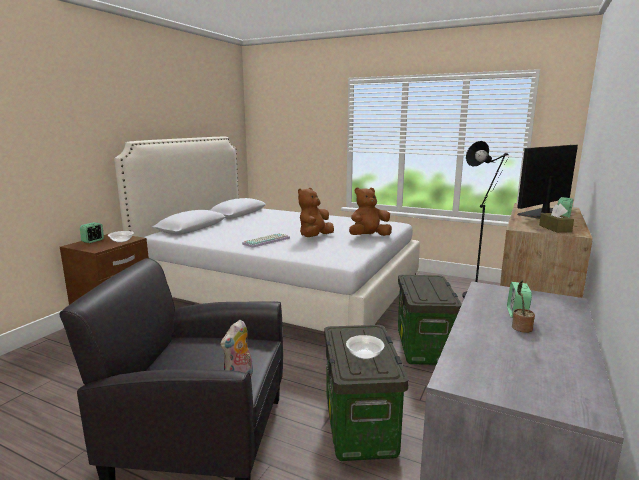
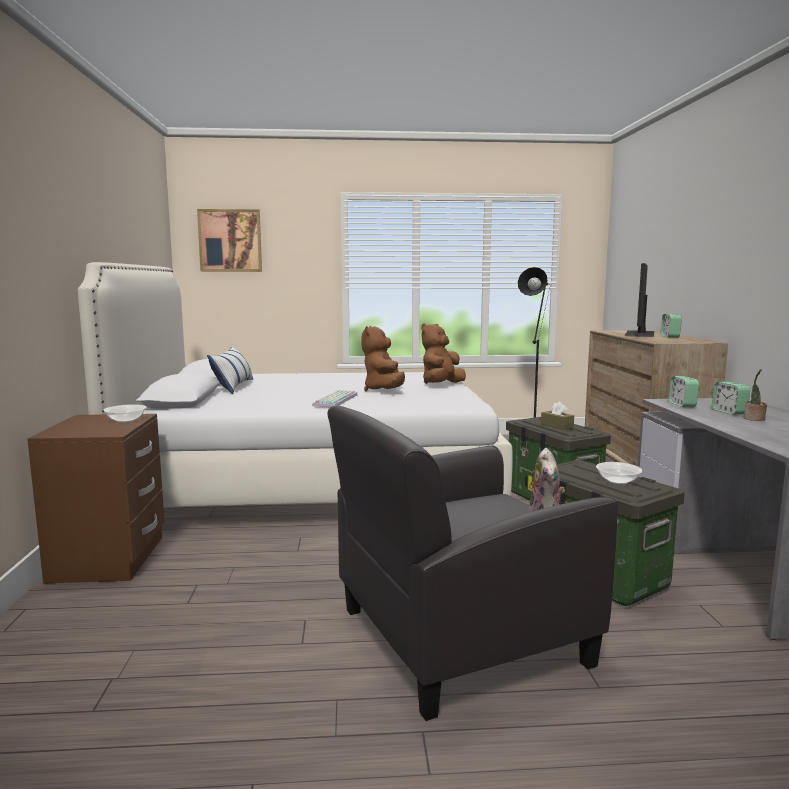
camera: 30 degrees left, 5 degrees down
alarm clock [80,222,104,243] -> alarm clock moved to [669,376,699,407]
brown tissue box [539,204,574,233] -> brown tissue box moved to [541,402,574,430]
none -> picture [197,209,262,272]
none -> pillow [207,346,253,394]

